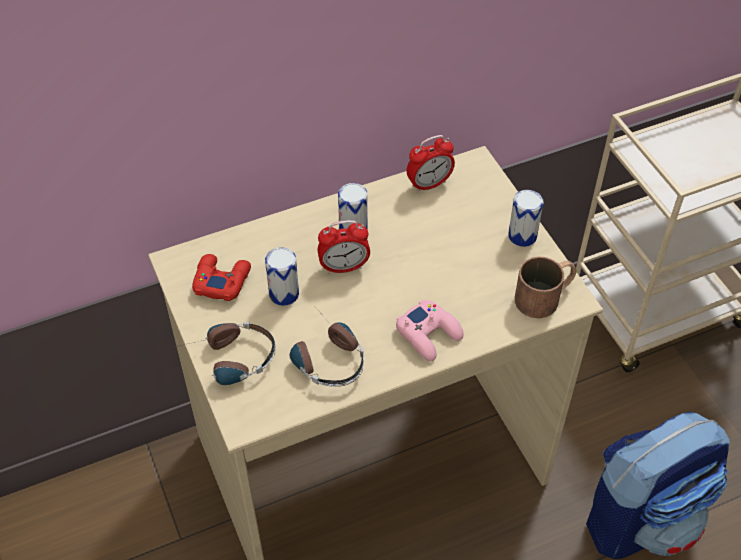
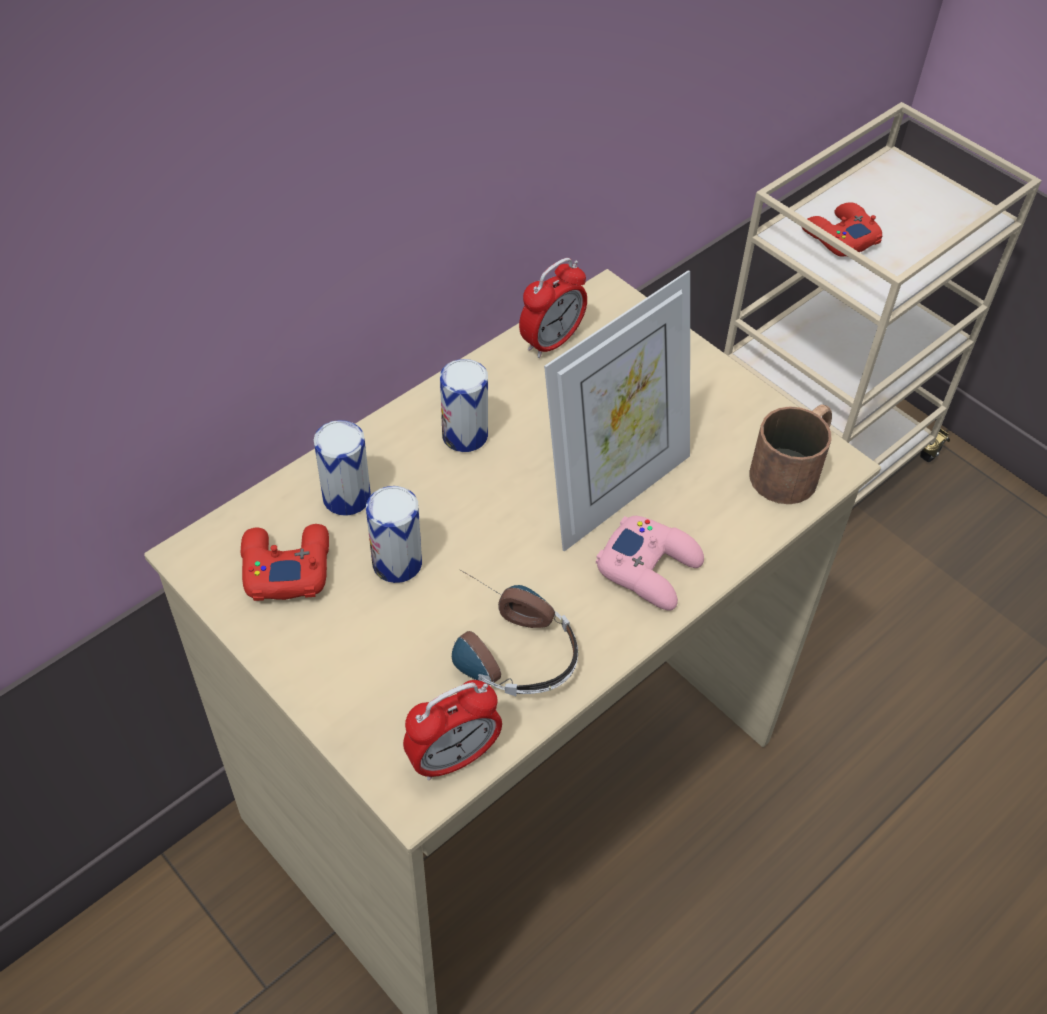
camera: 20 degrees left, 0 degrees up
headphones [176,322,276,385] -> none
alarm clock [317,220,370,274] -> alarm clock moved to [403,680,502,781]
can [508,190,543,247] -> can moved to [314,420,371,516]
backpack [586,412,729,559] -> none
none -> picture frame [544,270,690,552]
none -> red game controller [802,202,883,257]

